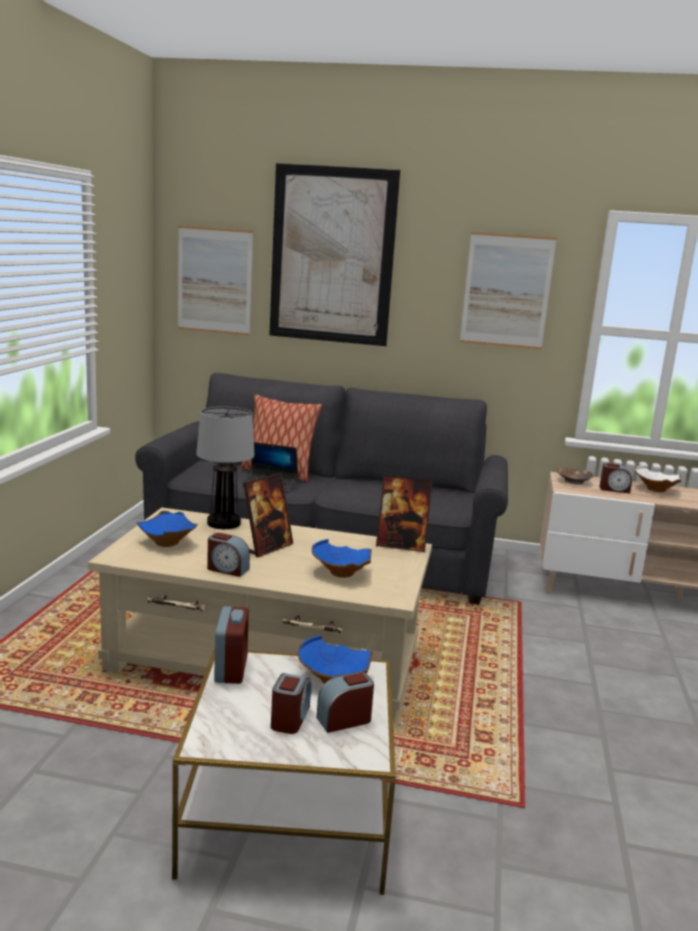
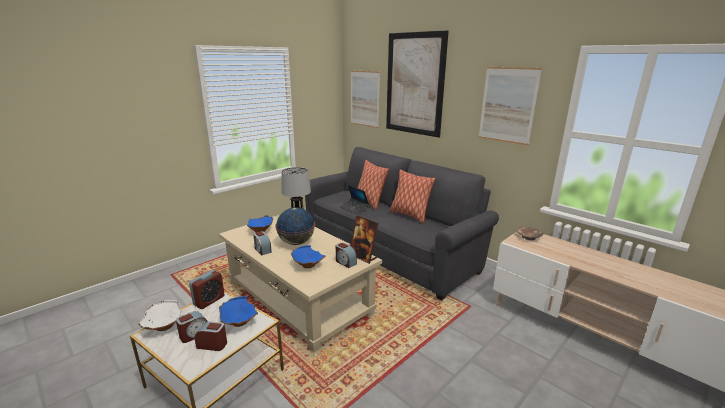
camera: 35 degrees right, 5 degrees up
picture frame [243,473,293,557] -> globe [275,207,315,245]
alarm clock [600,463,632,493] -> alarm clock moved to [336,243,357,268]
white bowl [635,466,681,492] -> white bowl moved to [138,300,182,331]
none -> pillow [390,169,436,223]

